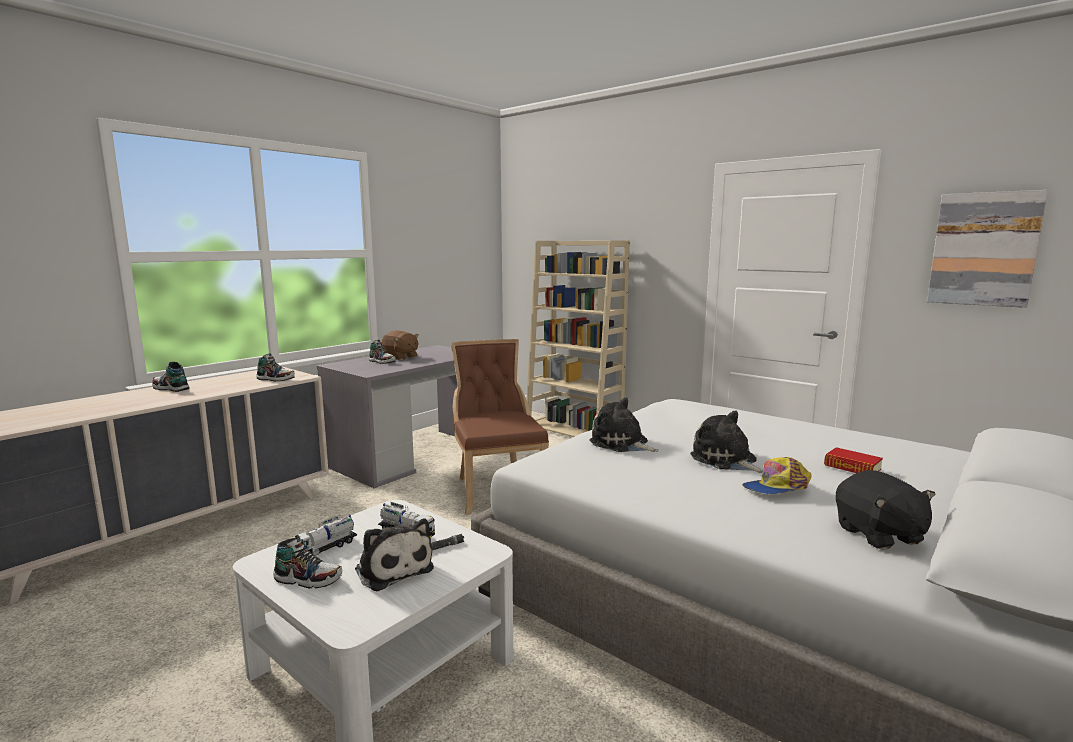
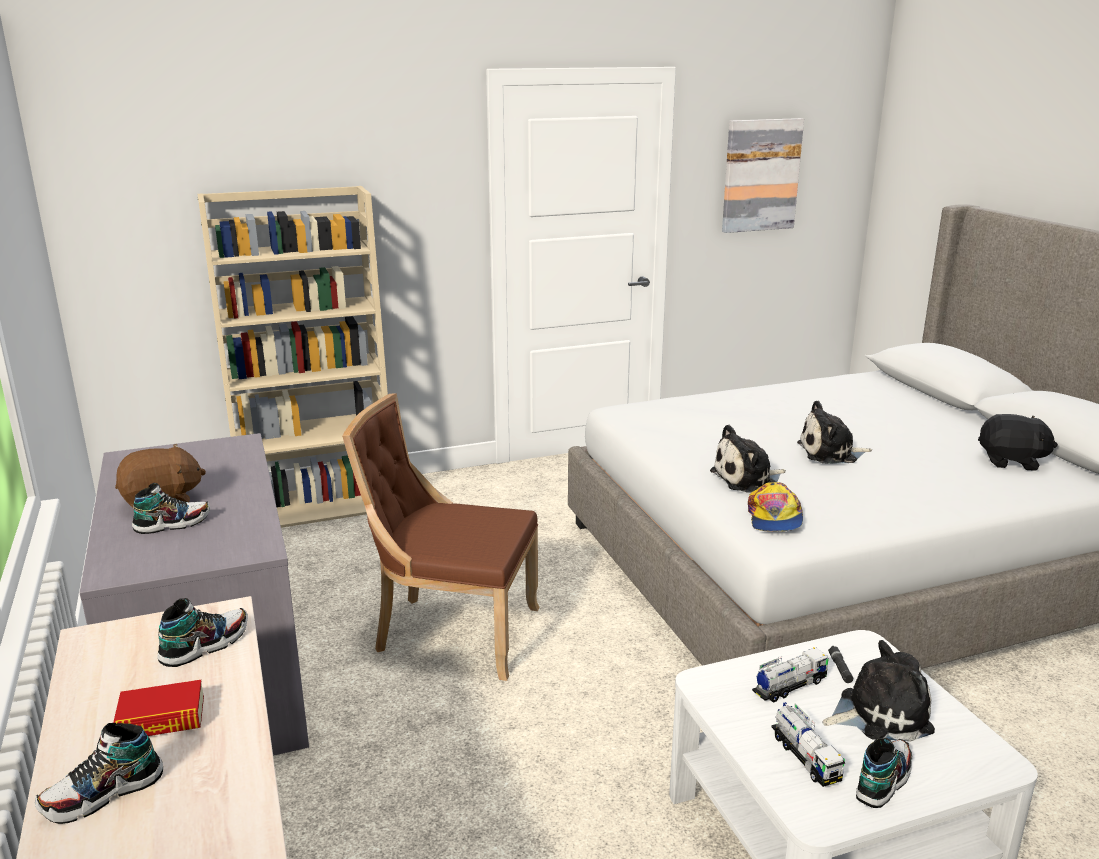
camera: 60 degrees left, 10 degrees up
cap [742,457,812,494] -> cap moved to [748,482,803,532]
book [824,447,883,473] -> book moved to [113,680,204,736]

